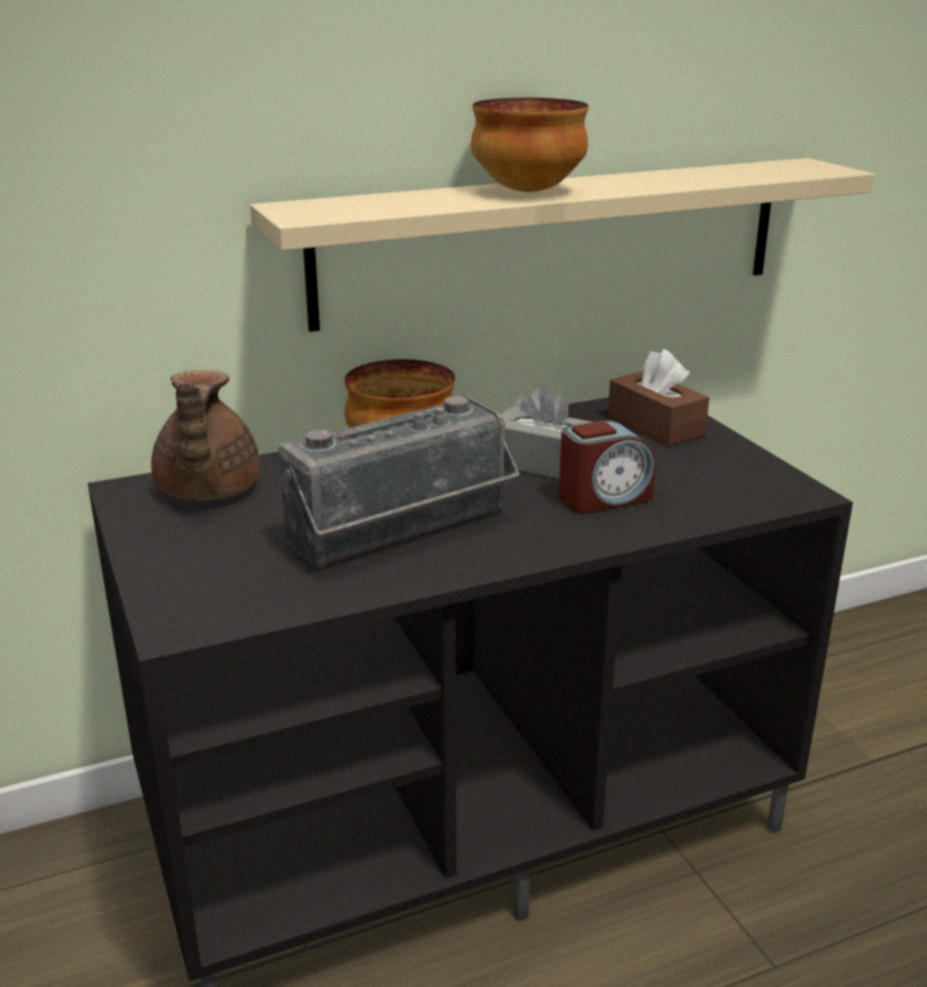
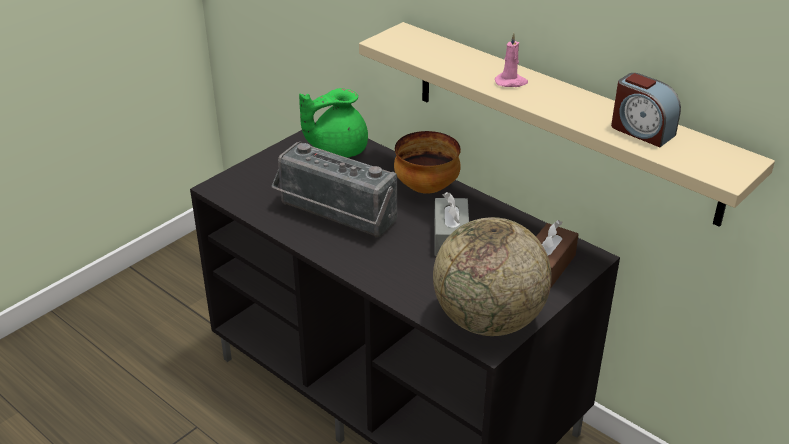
camera: 65 degrees right, 10 degrees up
brown teapot [151,370,260,501] -> green teapot [299,88,368,158]
bowl [471,98,589,192] -> pink candle [495,33,528,87]
alarm clock [559,420,656,513] -> alarm clock moved to [611,73,681,147]
none -> globe [433,217,552,336]

